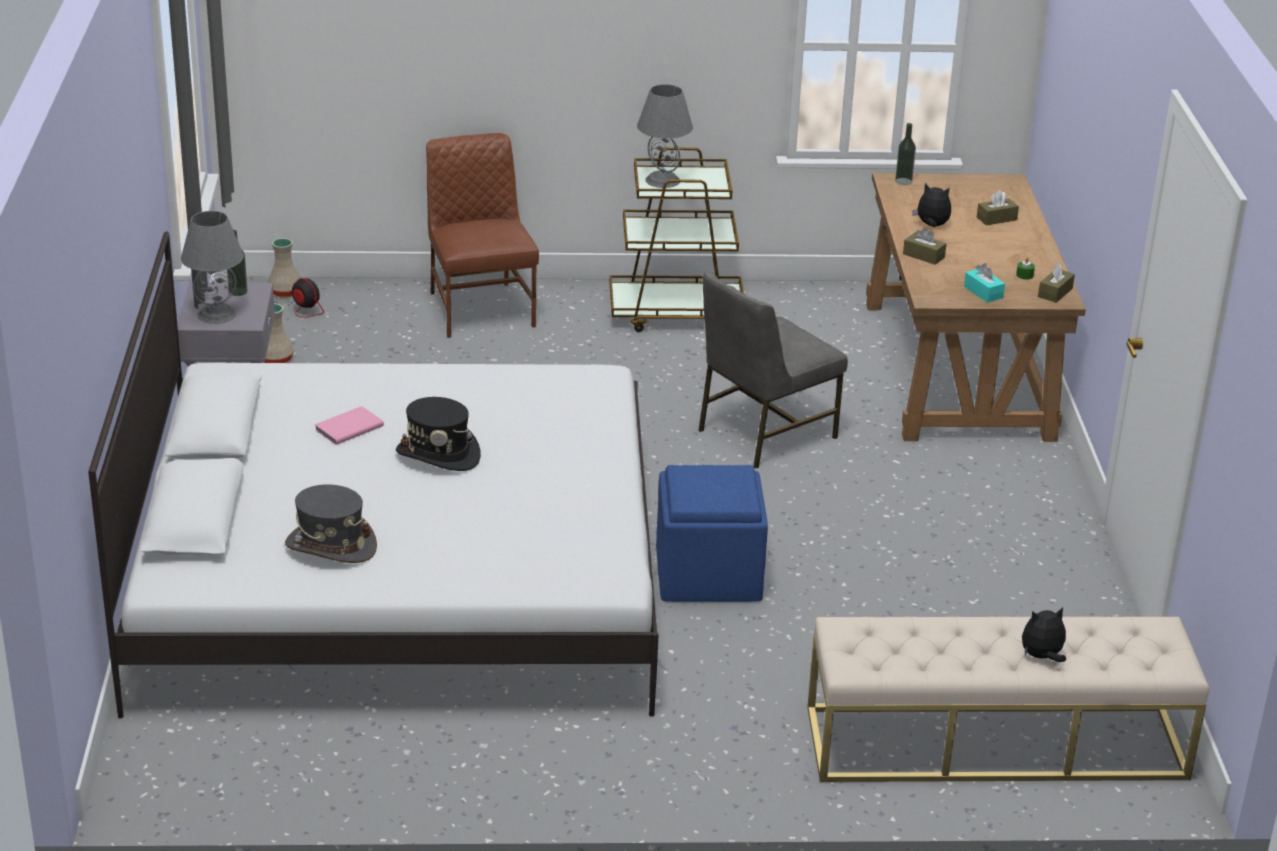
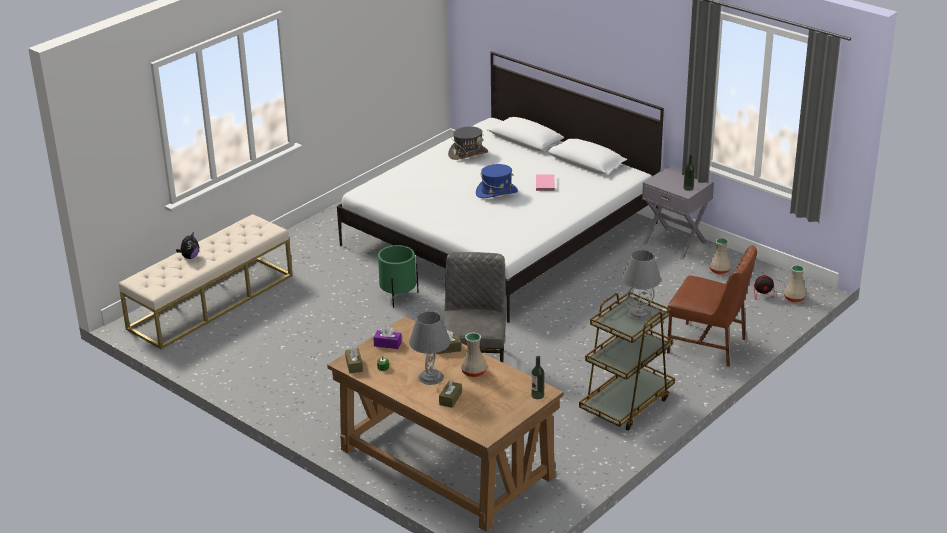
camera: 135 degrees right, 0 degrees up
grey table lamp [181,211,244,324] -> grey table lamp moved to [409,311,450,385]
black hat [396,397,481,471] -> blue hat [476,164,518,198]
blue ottoman [656,465,768,602] -> green planter [378,245,419,308]
plush toy [912,183,951,227] -> beige vase [461,333,487,377]
turquoise tissue box [964,263,1005,303] -> purple tissue box [373,326,402,349]

